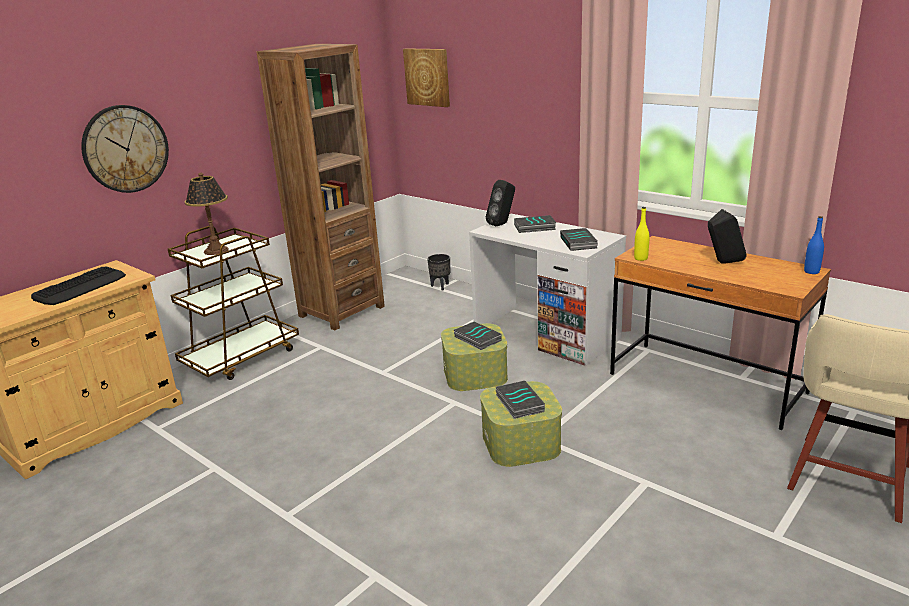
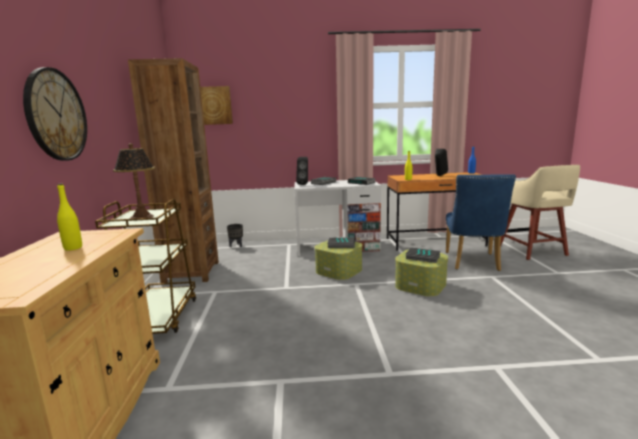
camera: 45 degrees left, 10 degrees down
keyboard [31,267,126,305] -> yellow bottle [57,183,82,251]
none -> blue chair [446,174,516,271]

